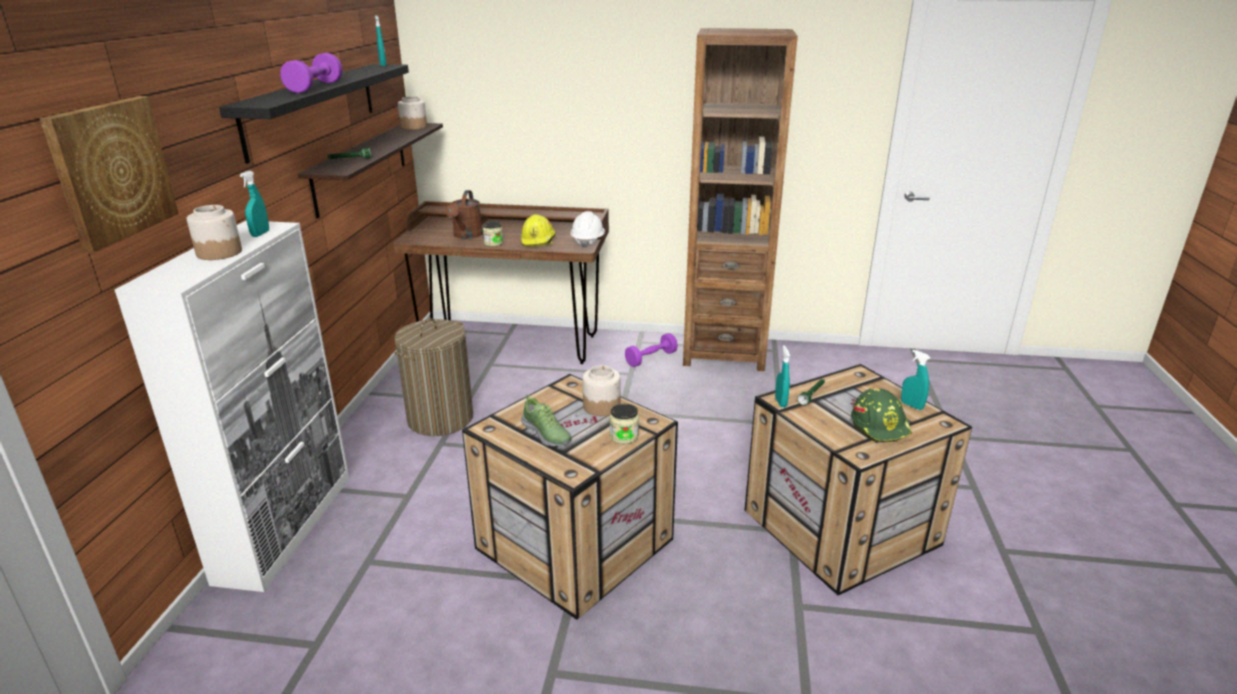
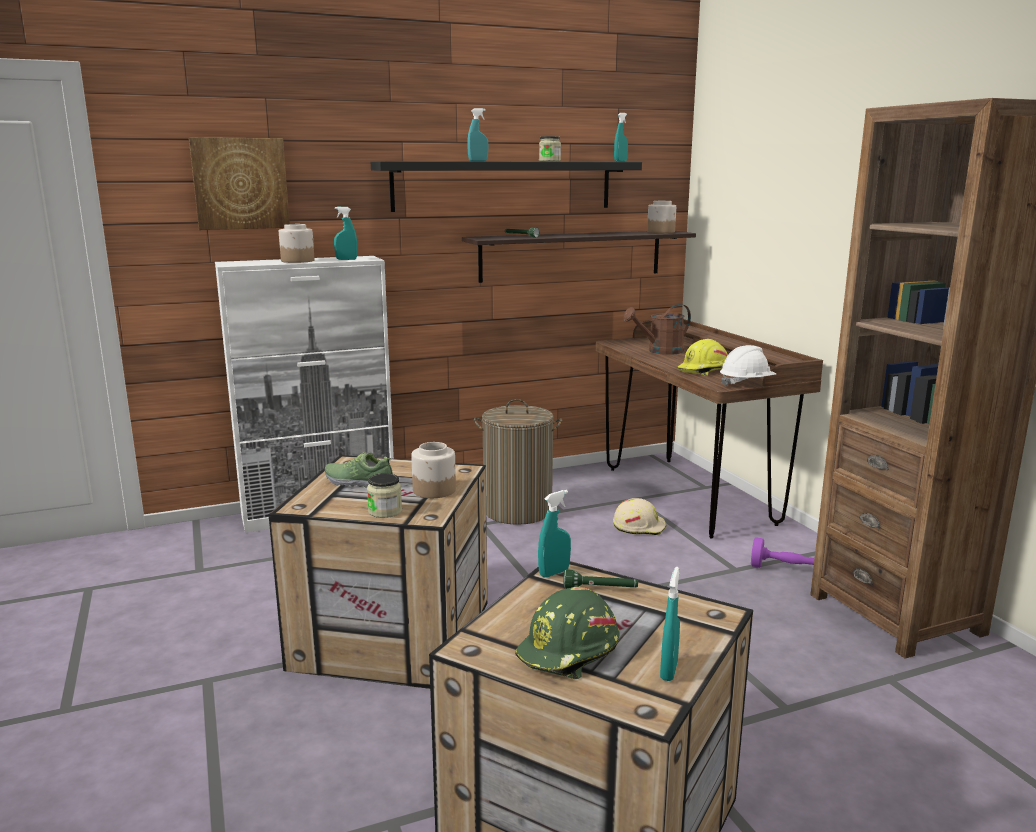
camera: 60 degrees right, 10 degrees down
purple dumbbell [280,53,342,93] -> turquoise spray bottle [467,108,489,161]
jar [483,221,503,246] -> jar moved to [539,136,561,161]
shoe [521,394,572,446] -> shoe turned 90 degrees clockwise [325,452,393,488]
none -> beige hard hat [613,498,666,535]

